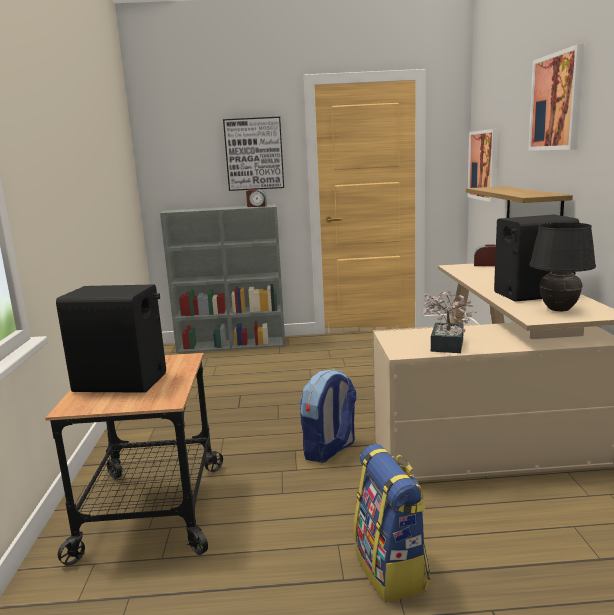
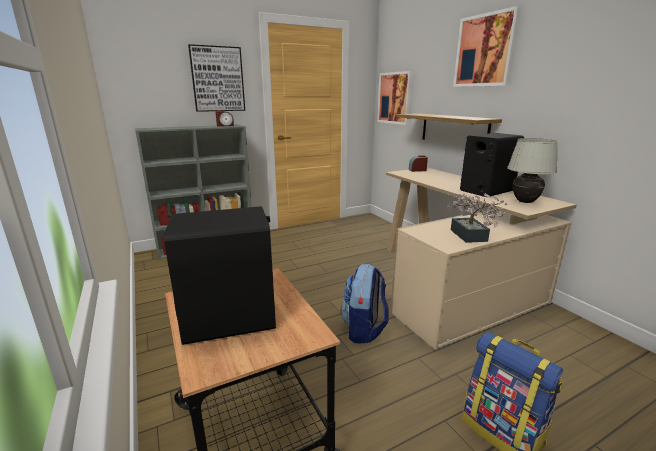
camera: 25 degrees left, 5 degrees up
black table lamp [530,222,596,312] -> white table lamp [507,138,558,203]

